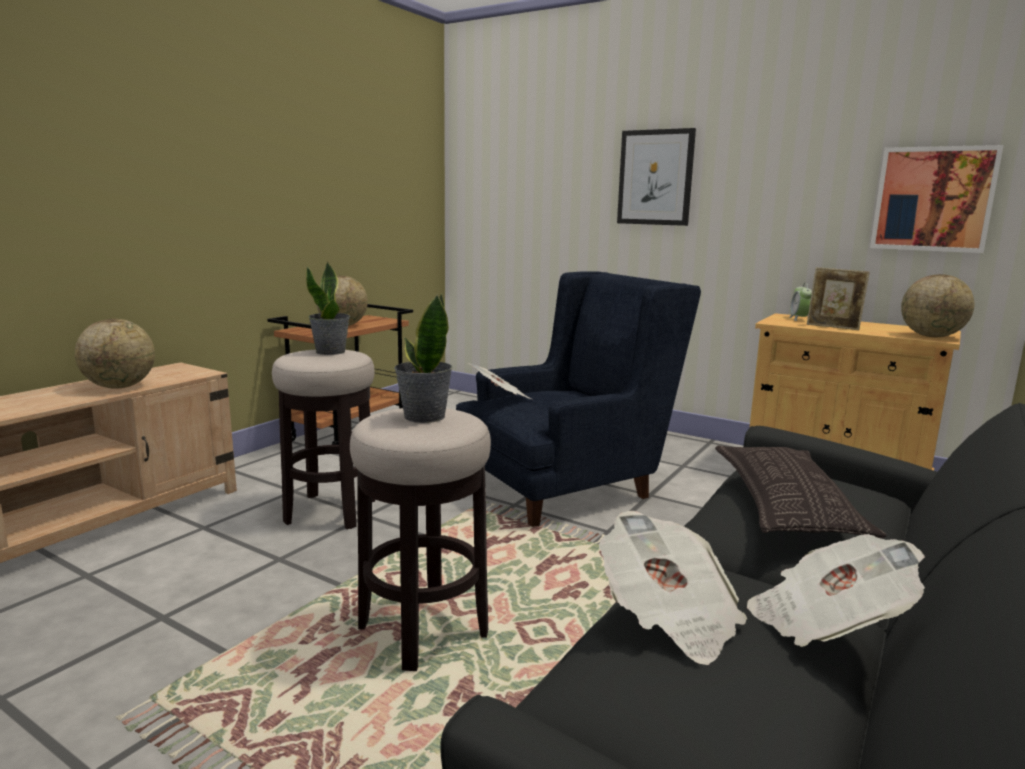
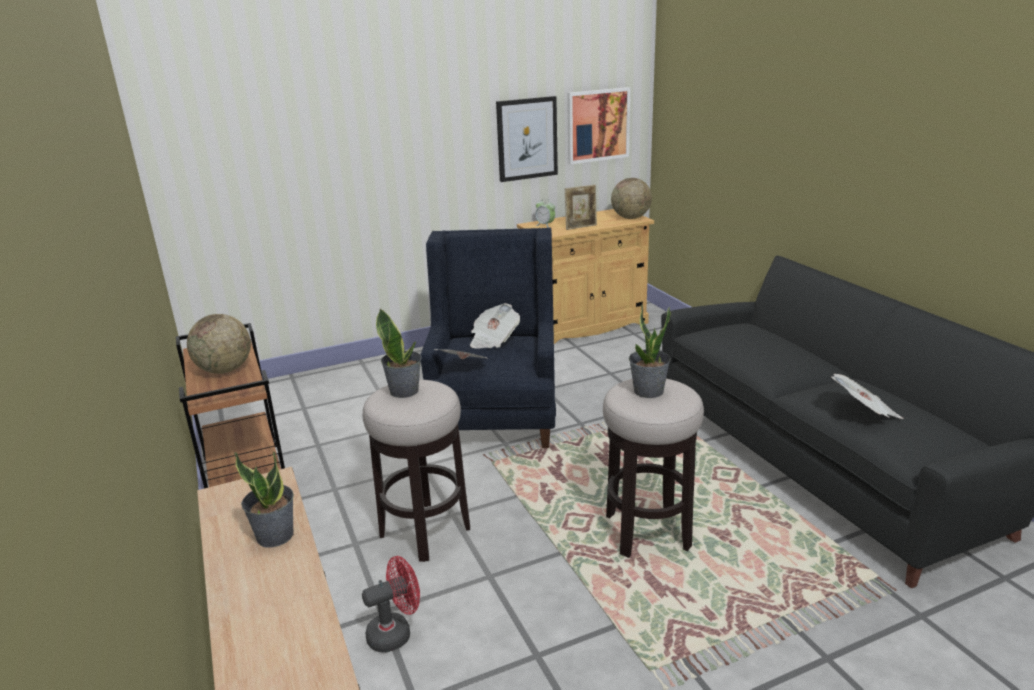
camera: 55 degrees left, 10 degrees up
globe [75,319,155,389] -> potted plant [234,452,294,548]
picture [617,128,696,226] -> picture moved to [496,96,558,182]
pillow [715,446,887,539] -> none
newspaper [747,534,925,647] -> newspaper moved to [470,303,520,349]
none -> red fan [362,556,420,652]

